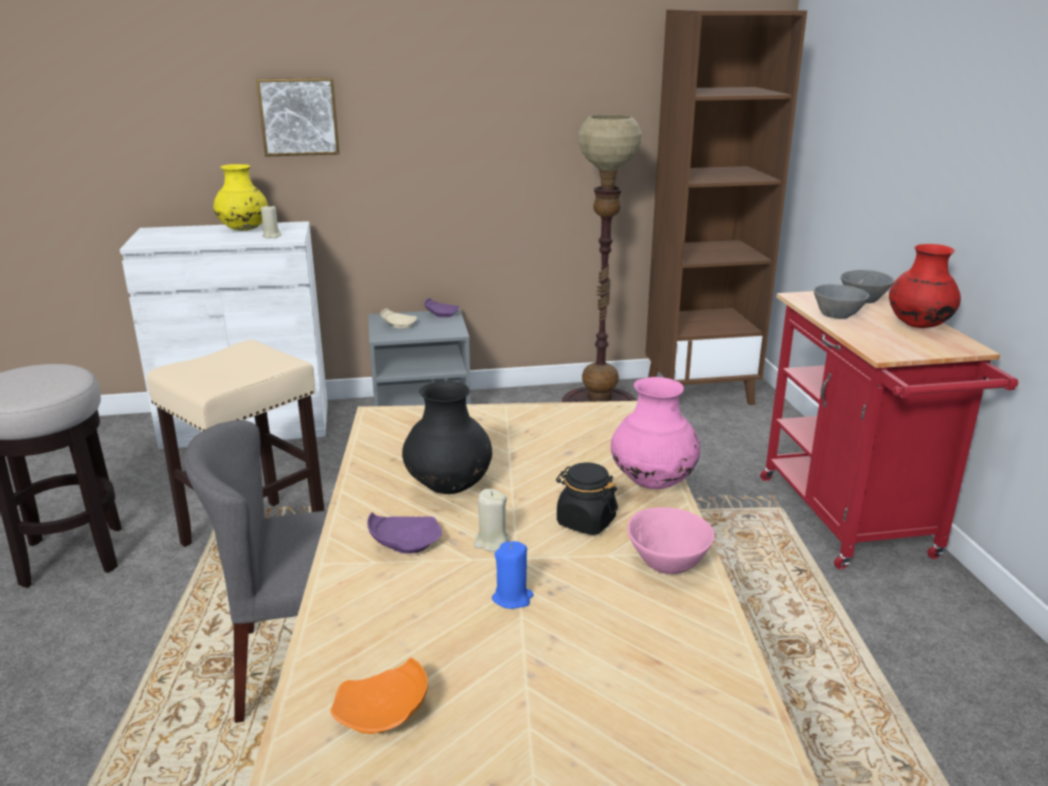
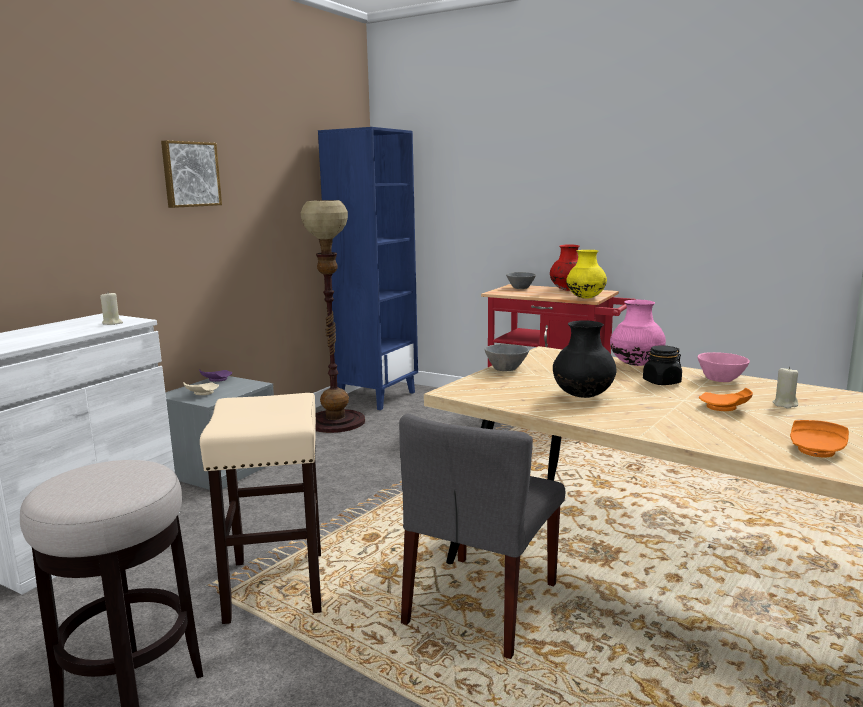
camera: 50 degrees left, 10 degrees down
yellow vase [213,164,268,231] -> yellow vase moved to [566,250,607,299]
picture [256,78,340,157] -> picture moved to [161,140,222,208]
purple plate [367,512,442,554] -> none
beige candle [474,489,510,552] -> beige candle moved to [773,367,798,409]
blue candle [492,541,533,609] -> orange plate [699,388,753,411]
brown bookcase [645,9,807,405] -> blue bookcase [318,127,418,410]
grey bowl [814,284,869,319] -> grey bowl moved to [484,344,529,371]

